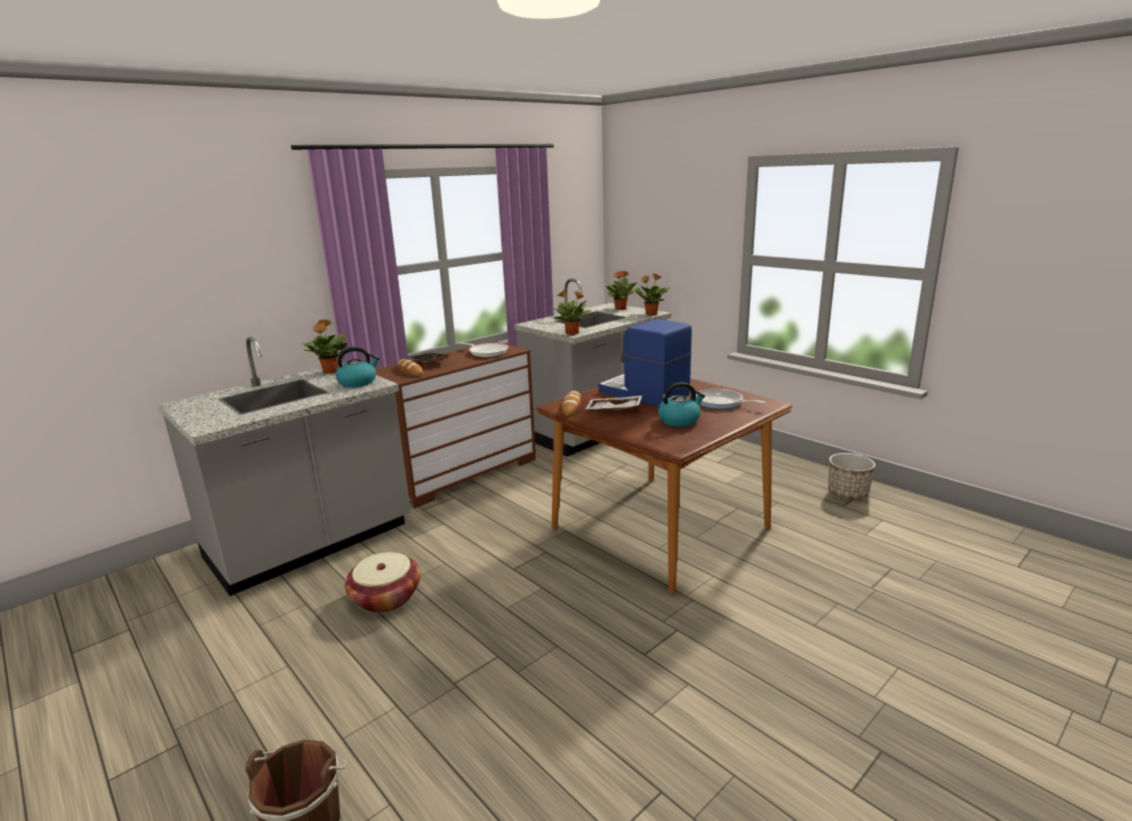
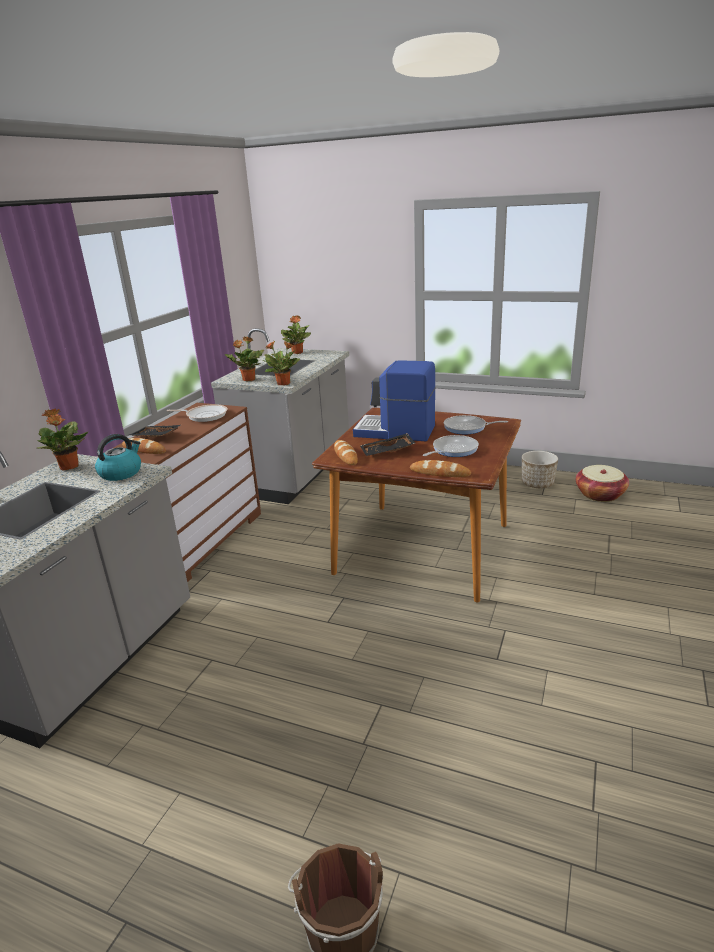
camera: 25 degrees left, 5 degrees up
basket [345,552,421,613] -> basket moved to [576,465,629,502]
white tray [585,395,643,410] -> black tray [360,433,415,456]
potted plant [633,274,670,315] -> potted plant moved to [225,337,264,381]
kettle [658,382,705,427] -> frying pan [423,435,479,457]
none -> bread [410,460,471,477]

